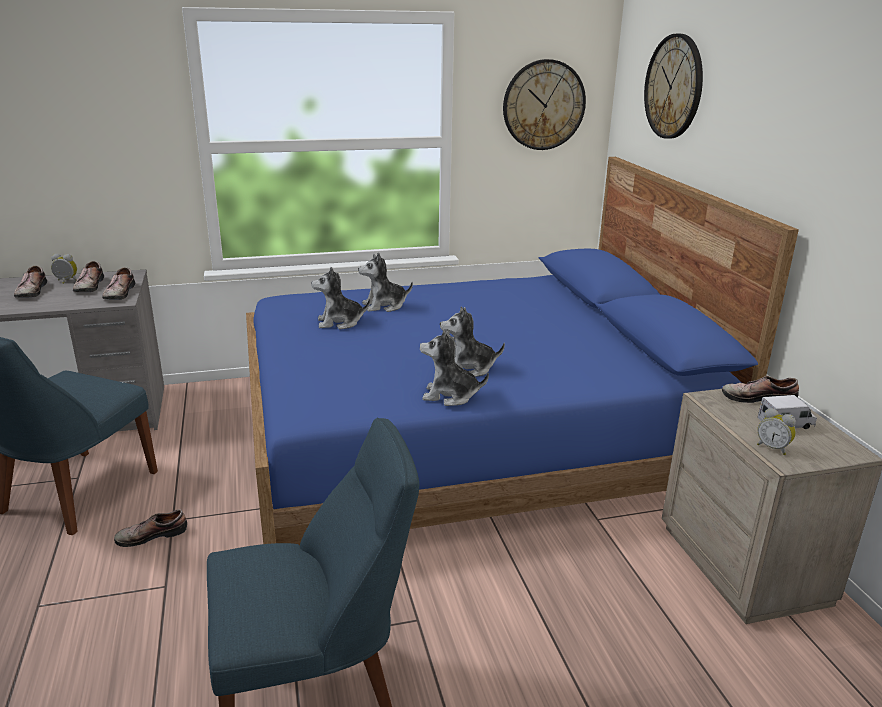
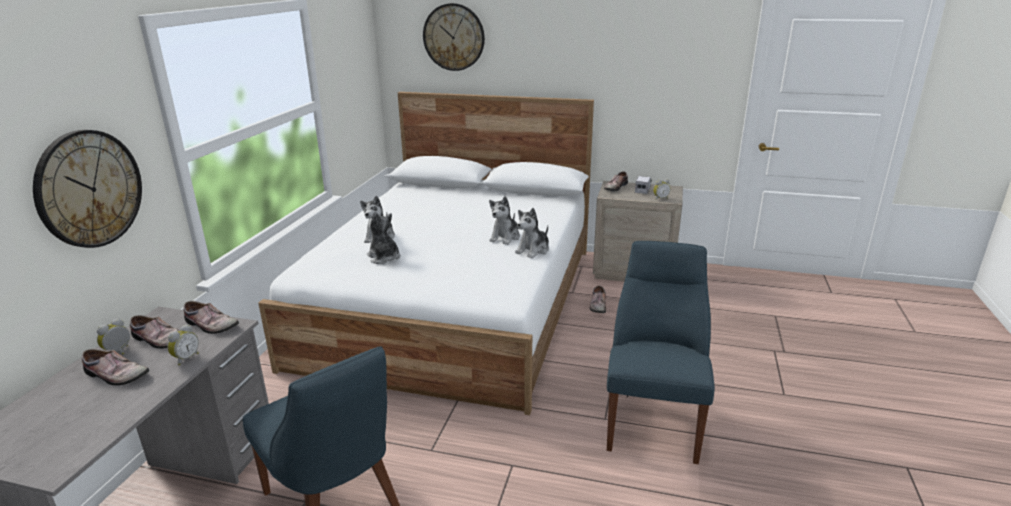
camera: 60 degrees left, 0 degrees up
shoe [114,509,187,547] -> shoe moved to [590,285,606,313]
blue bed [246,157,799,545] -> white bed [258,92,594,415]
plush toy [311,267,370,329] -> plush toy turned 120 degrees clockwise [367,212,400,264]
wall clock [503,59,586,150] -> wall clock moved to [33,130,142,248]
none -> alarm clock [167,324,199,365]

